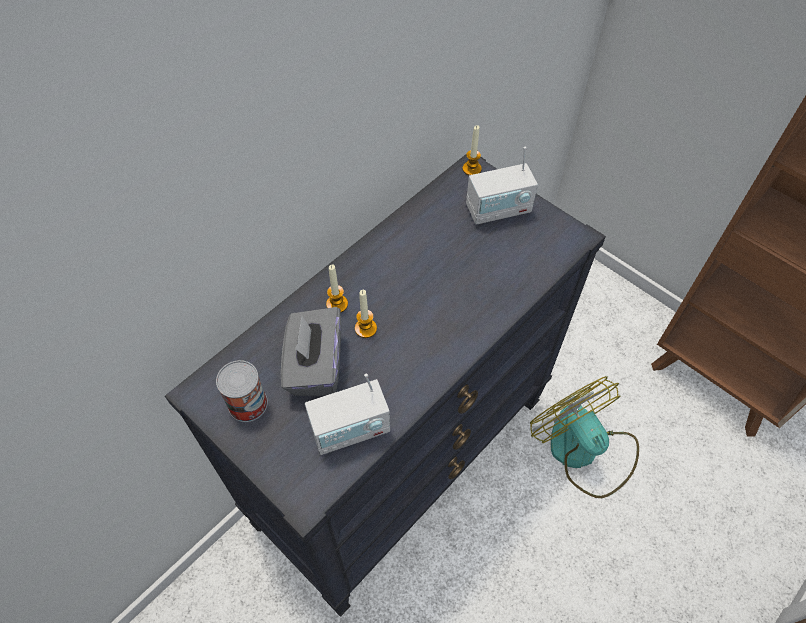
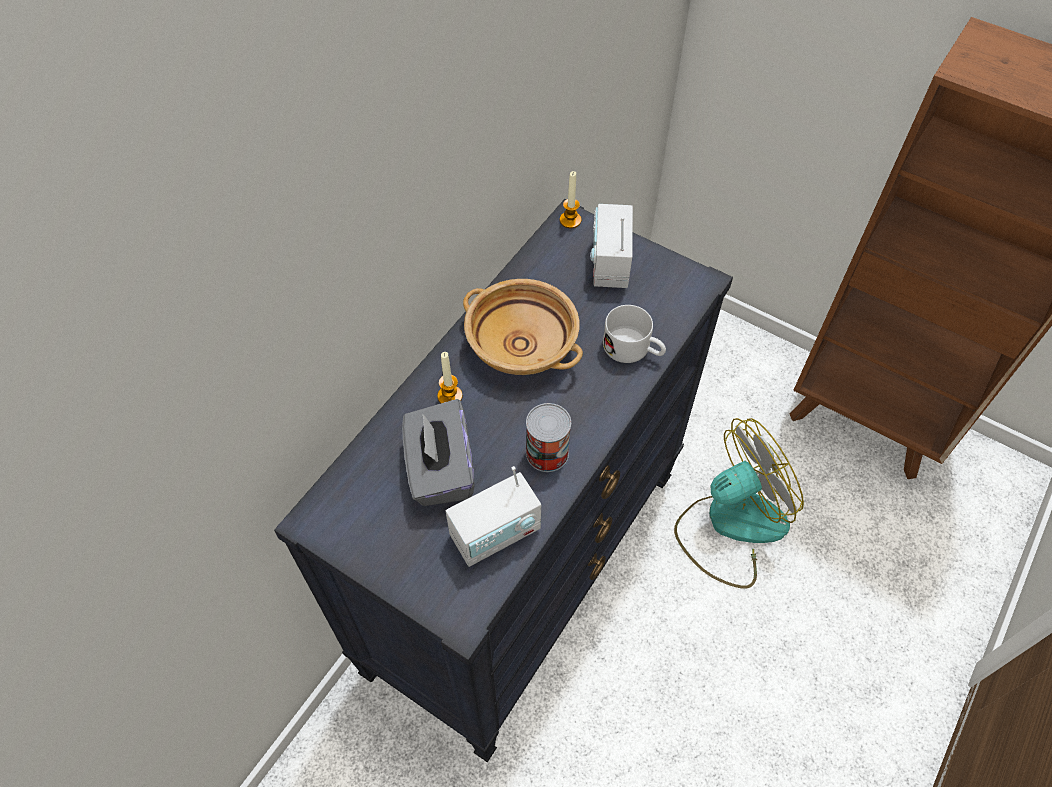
camera: 10 degrees left, 0 degrees up
can [216,360,268,422] -> can moved to [526,403,571,472]
candle [355,290,377,338] -> none
radio [466,146,538,224] -> radio turned 120 degrees clockwise [591,204,633,288]
fan [530,376,639,498] -> fan turned 105 degrees clockwise [674,418,804,588]
none -> beige bowl [463,279,583,375]
none -> white mug [603,305,666,363]

